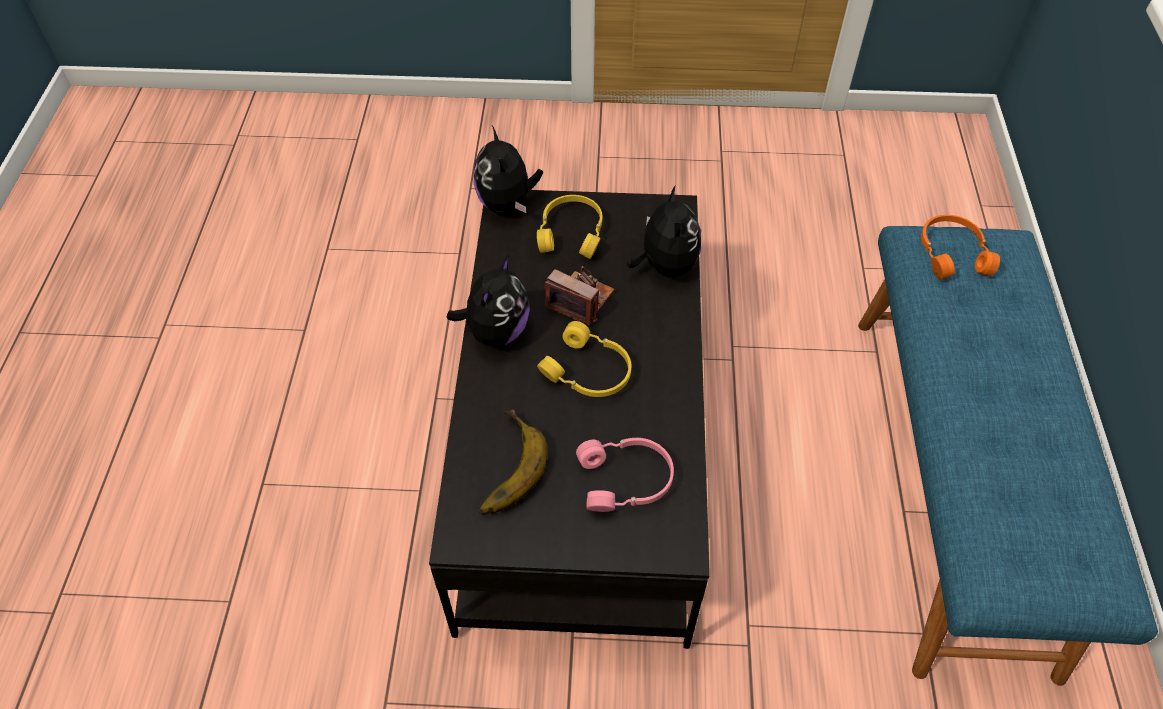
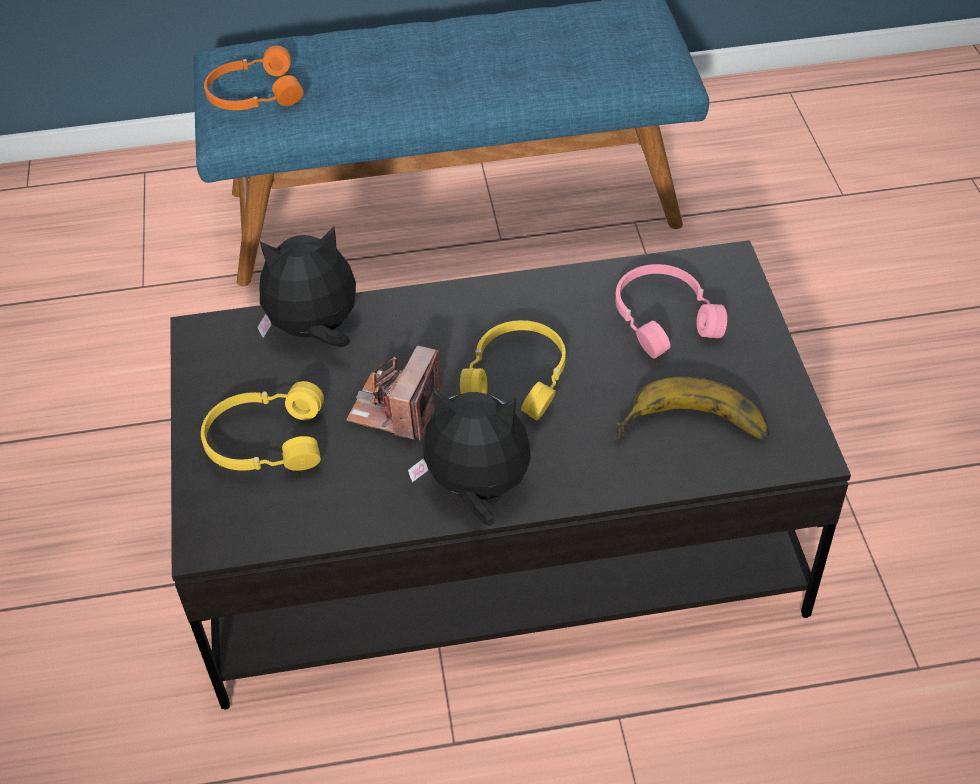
camera: 100 degrees left, 5 degrees down
plush toy [473,126,543,214] -> none

